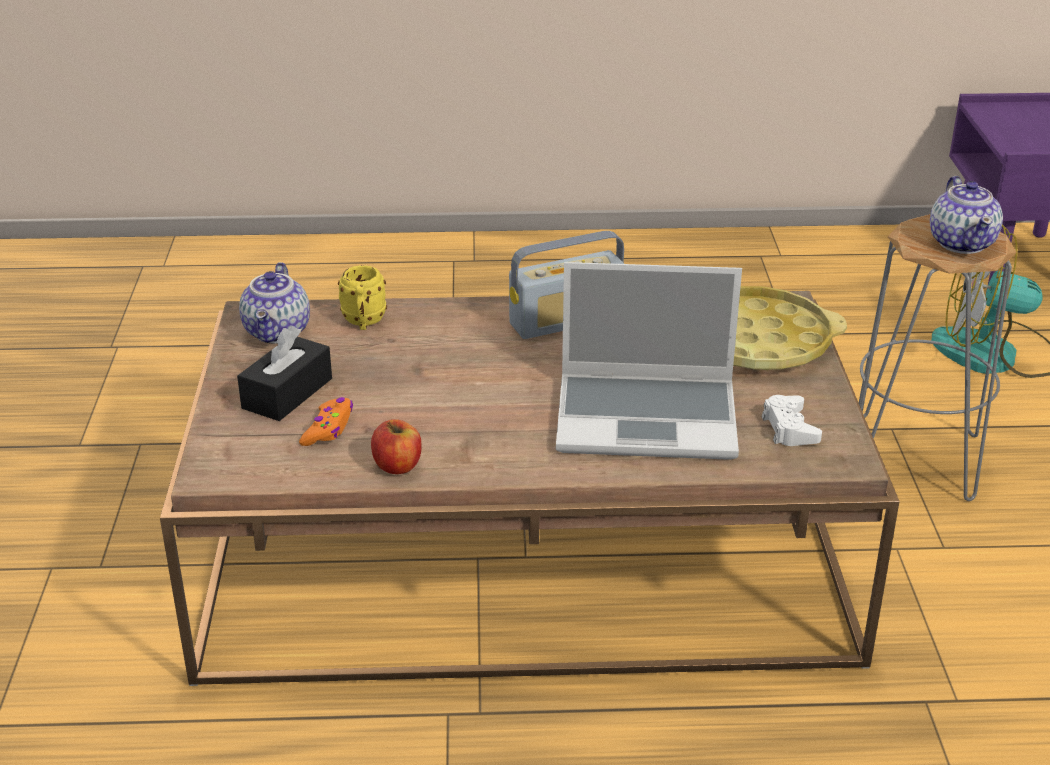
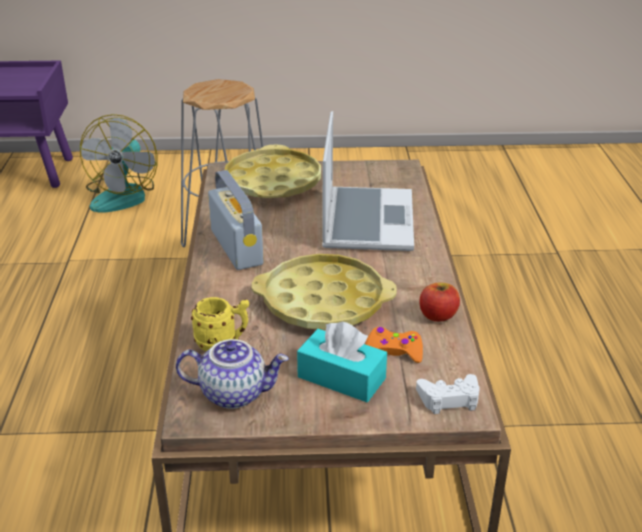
camera: 90 degrees left, 0 degrees up
black tissue box [237,326,332,421] -> turquoise tissue box [297,322,387,402]
white game controller [762,395,822,446] -> white game controller moved to [416,374,480,414]
teapot [930,176,1003,254] -> none
none -> yellow tray [252,254,397,330]

